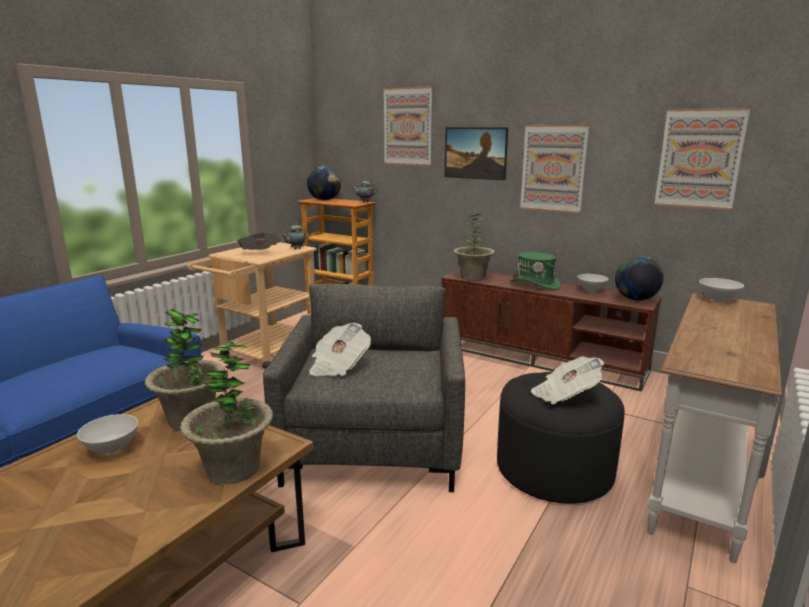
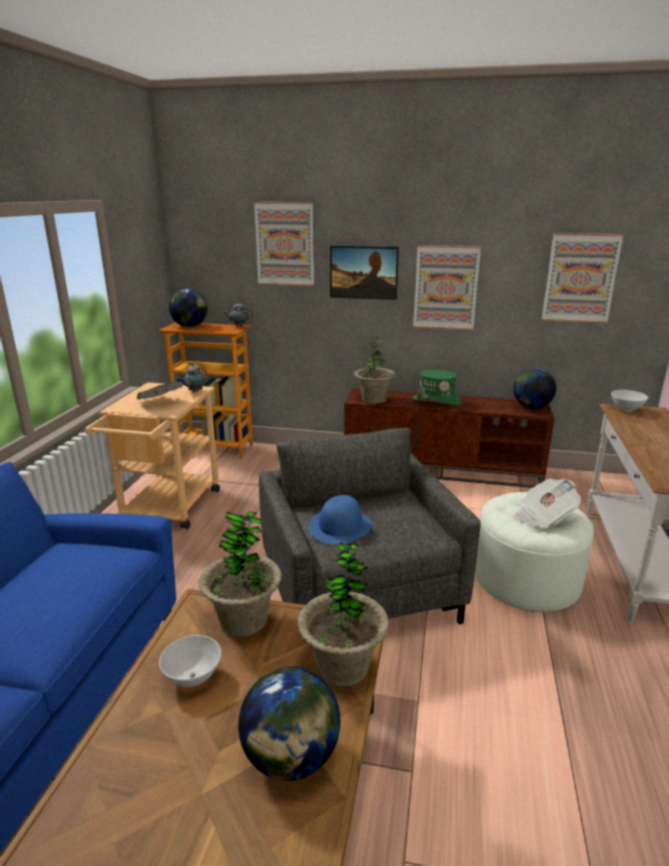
camera: 20 degrees left, 5 degrees up
newspaper [309,323,371,376] -> blue hat [309,495,372,544]
black ottoman [497,372,625,504] -> white ottoman [475,492,594,612]
white bowl [577,274,609,292] -> none
none -> globe [238,667,340,781]

